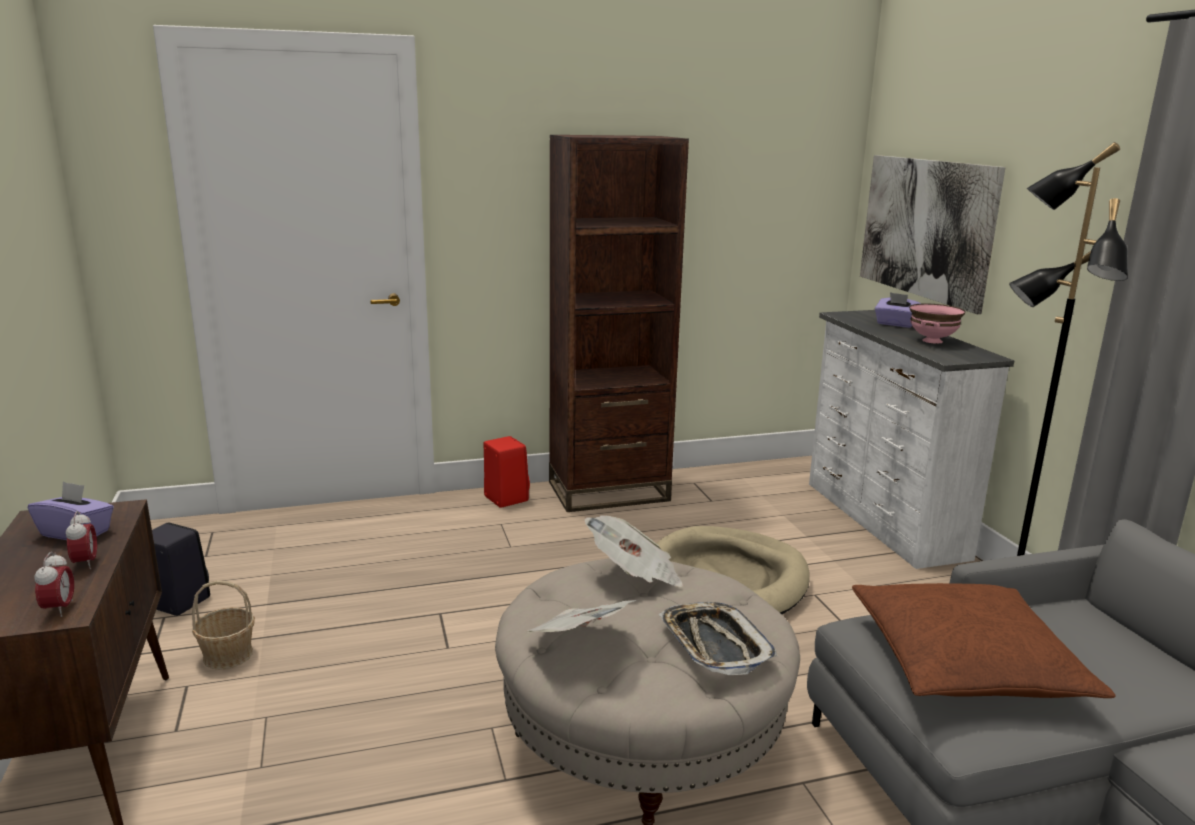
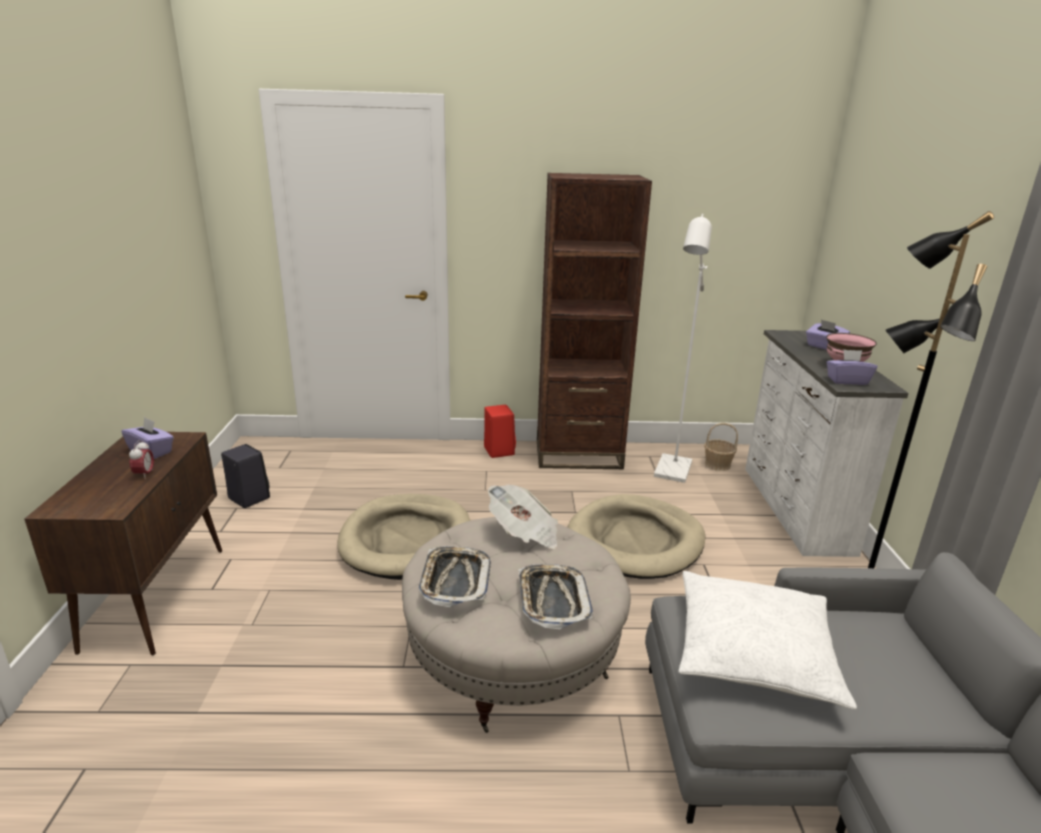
camera: 15 degrees right, 5 degrees up
alarm clock [34,552,74,617] -> none
basket [192,580,255,670] -> basket moved to [704,423,738,471]
newspaper [526,600,637,632] -> tray [418,546,491,607]
brown pillow [852,583,1116,698] -> white pillow [679,571,857,709]
picture [860,155,1006,314] -> none
none -> beige dog bed [337,494,471,580]
none -> white floor lamp [654,214,712,483]
none -> purple tissue box [826,349,877,385]

